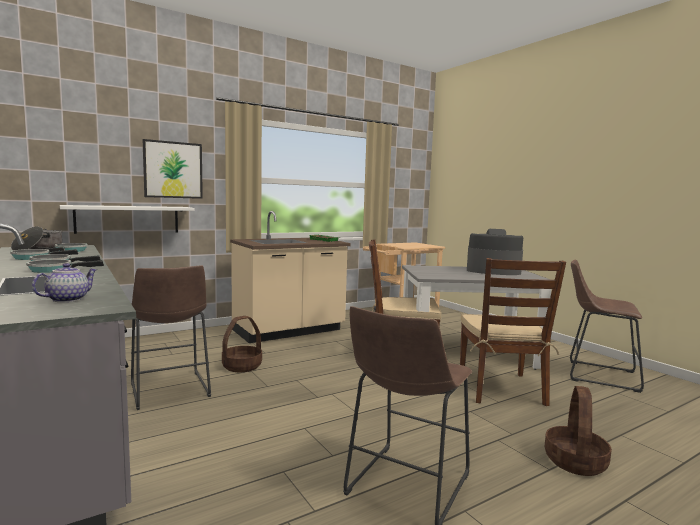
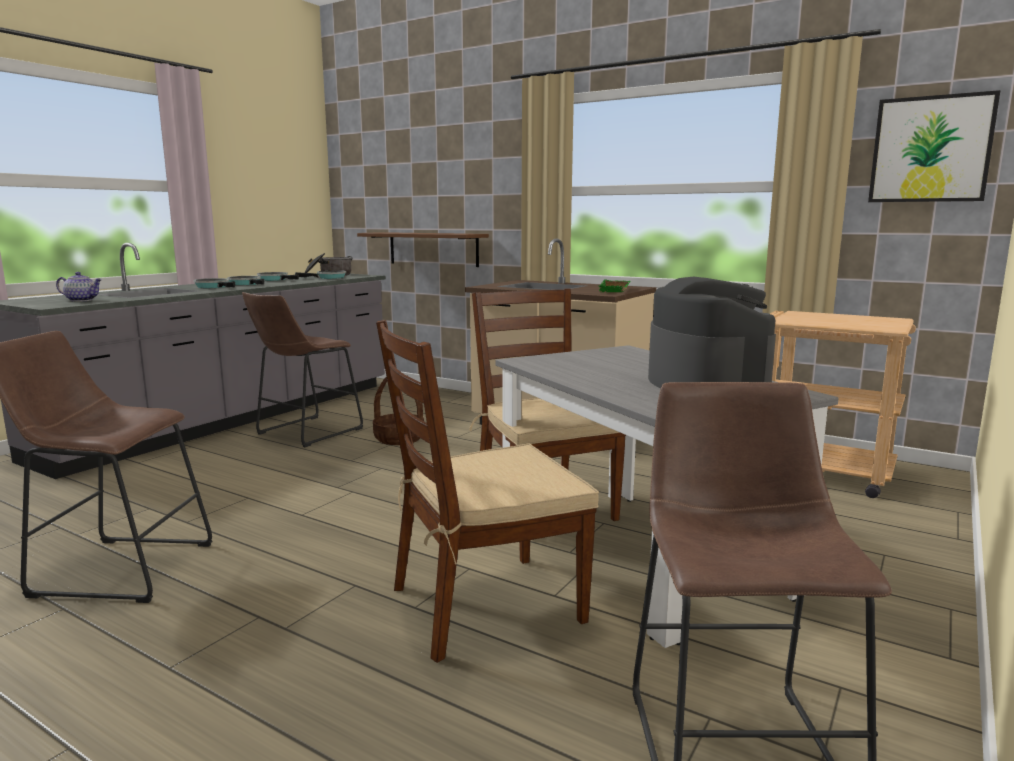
camera: 65 degrees right, 5 degrees up
white shelf [60,205,195,234] -> brown shelf [357,232,489,267]
picture [142,139,203,199] -> picture moved to [868,90,1001,202]
basket [545,386,612,476] -> none

